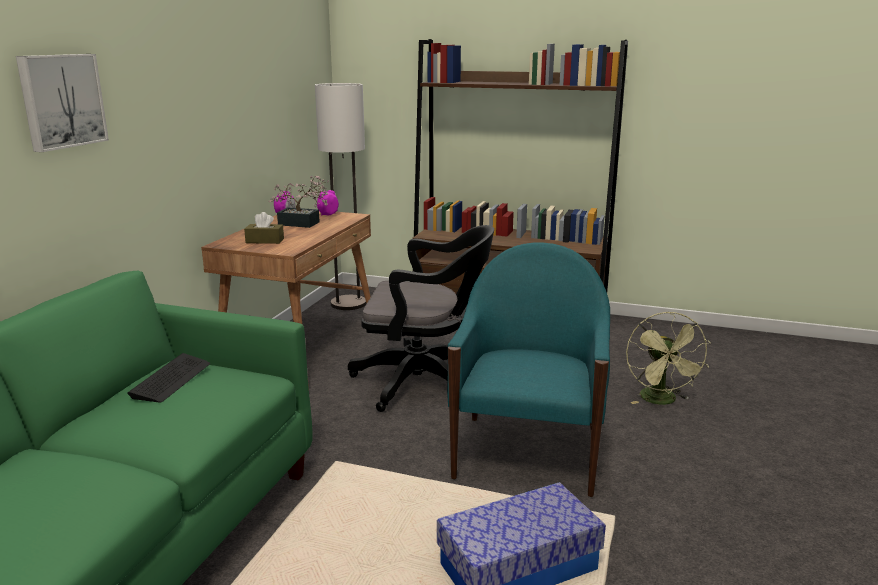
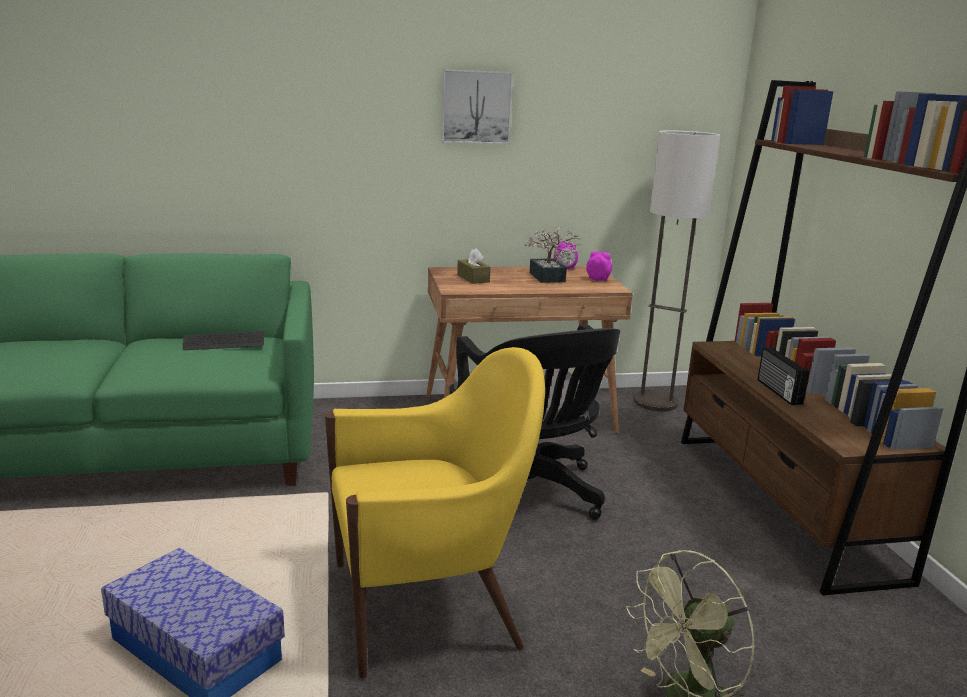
camera: 60 degrees right, 0 degrees up
picture [16,54,109,152] -> picture moved to [441,69,513,144]
turquoise armchair [447,243,610,497] -> yellow armchair [325,347,545,679]
none -> radio [757,347,810,405]

